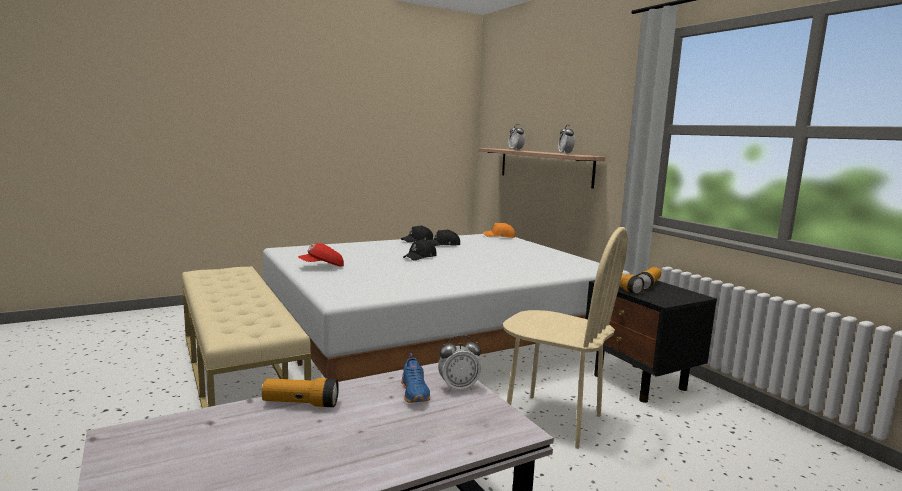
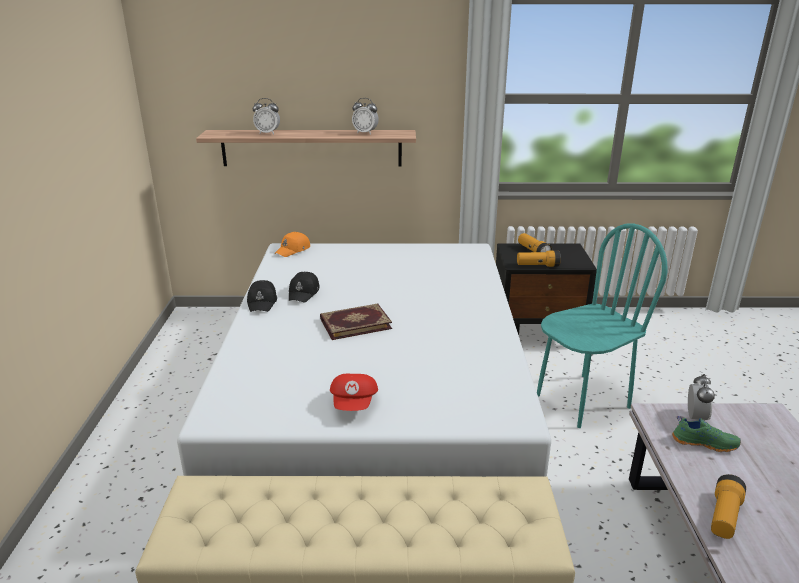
camera: 60 degrees left, 15 degrees up
blue shoe [401,353,430,403] -> green shoe [672,416,741,452]
black cap [403,239,436,261] -> book [320,304,392,340]
beige chair [503,227,628,449] -> turquoise chair [537,223,668,428]

